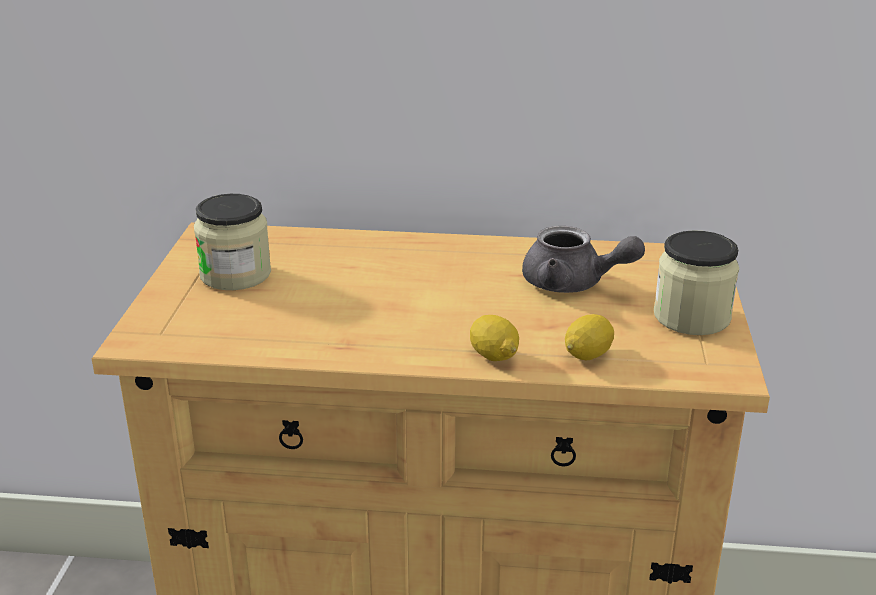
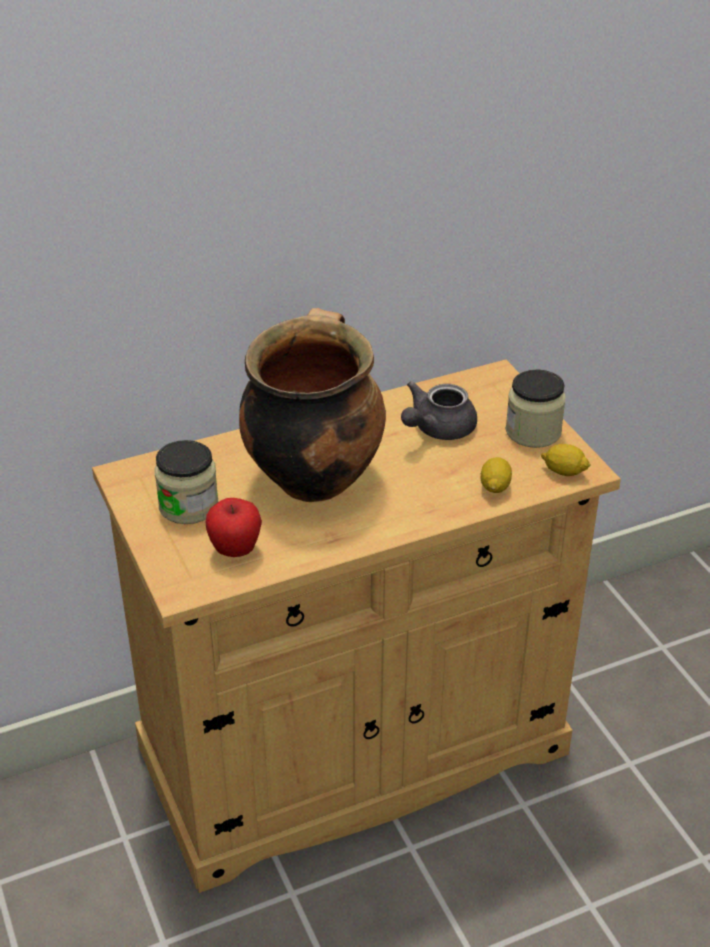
camera: 30 degrees left, 10 degrees up
lemon [470,315,519,361] -> lemon moved to [541,444,591,476]
grey teapot [522,226,645,293] -> grey teapot turned 135 degrees clockwise [401,381,477,440]
none -> apple [205,498,262,557]
none -> cooking pot [239,308,386,502]

